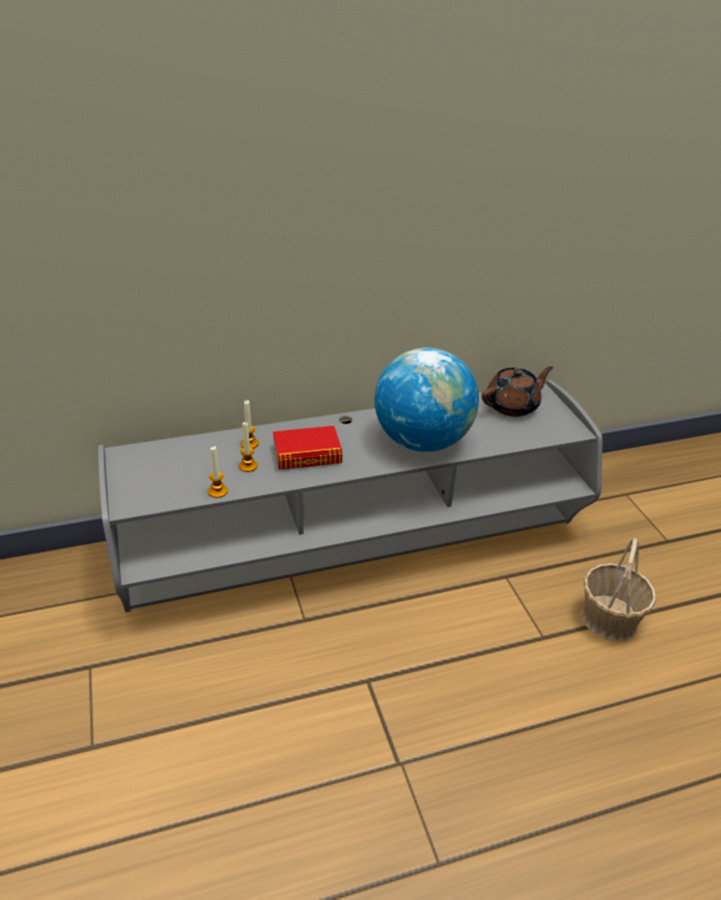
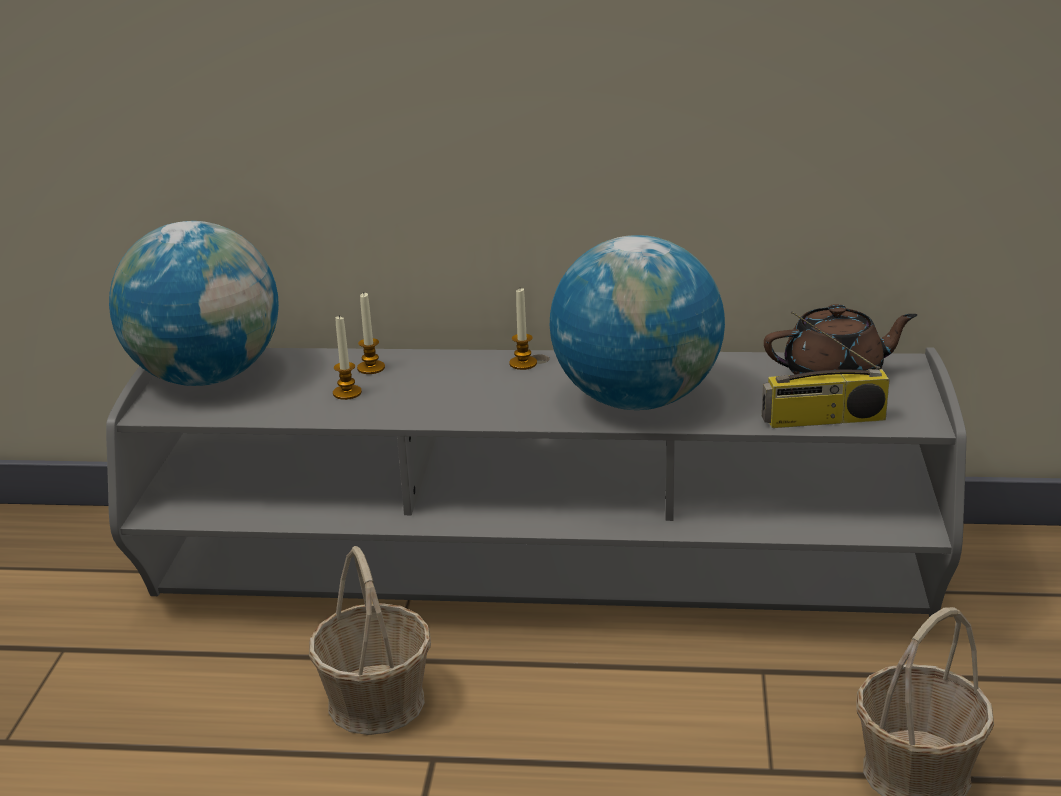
camera: 25 degrees right, 10 degrees down
candle [208,446,228,498] -> candle moved to [509,289,537,370]
book [273,426,342,470] -> none
none -> globe [109,221,279,386]
none -> basket [309,546,431,735]
none -> radio [762,311,890,428]

